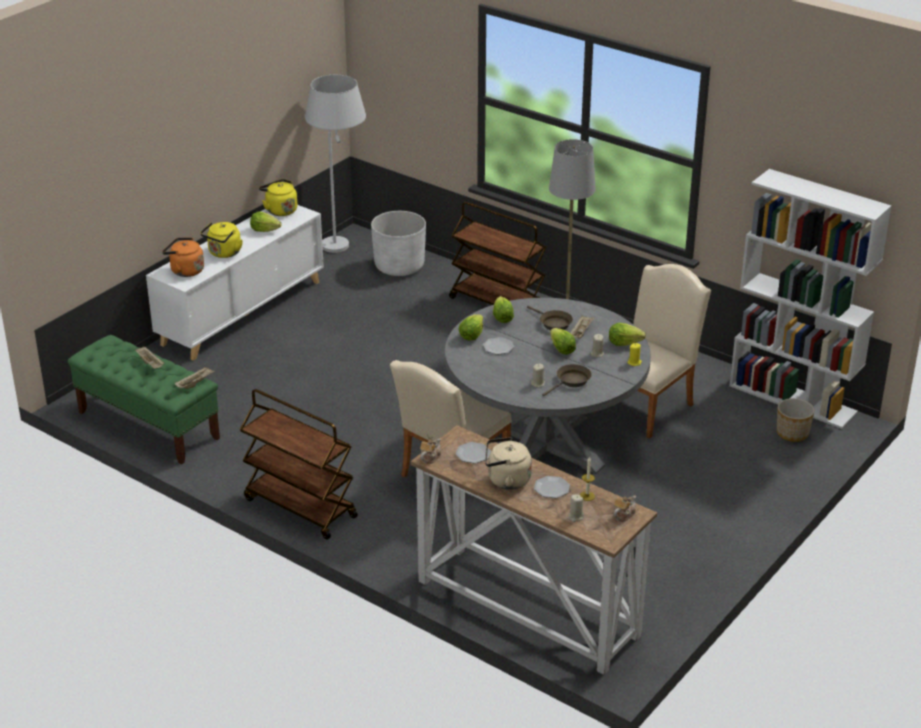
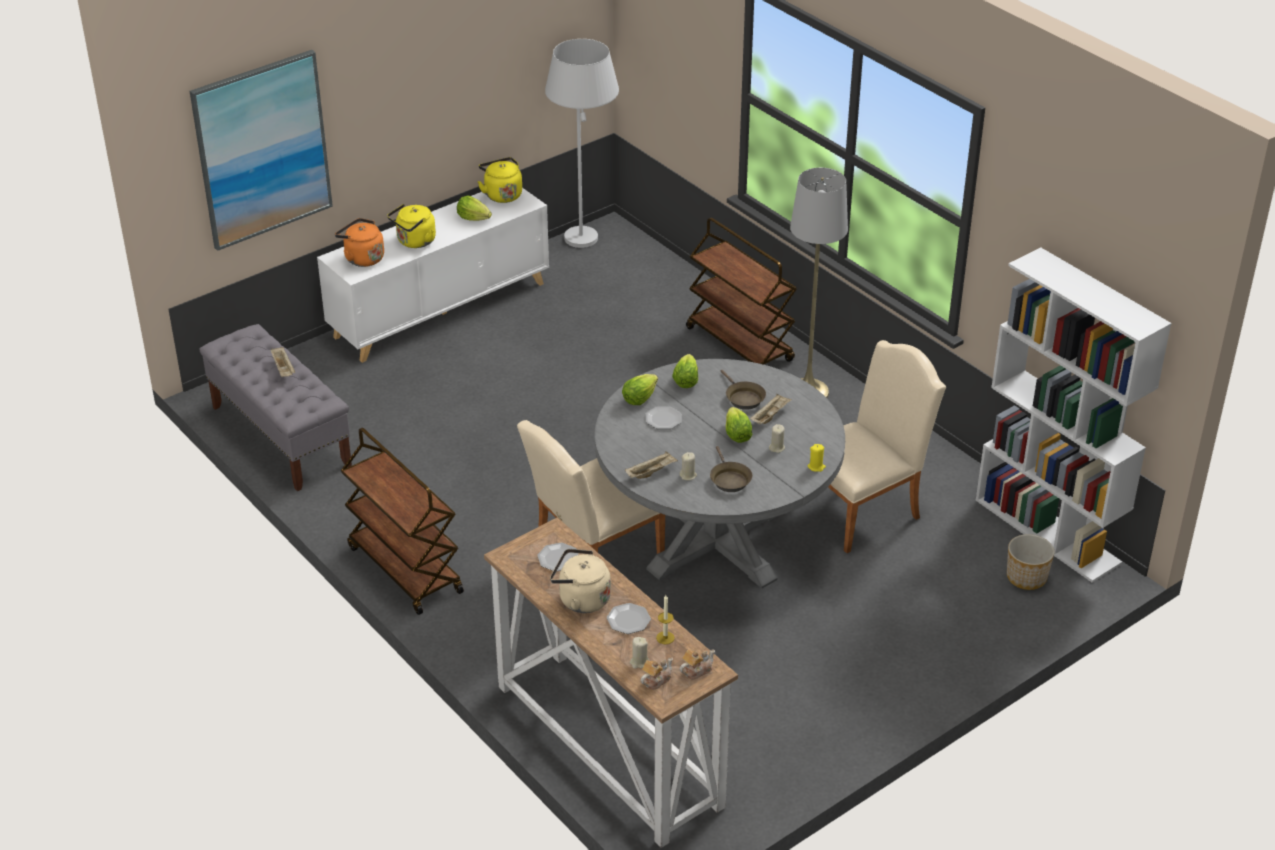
camera: 15 degrees right, 5 degrees up
green bench [68,335,220,465] -> grey bench [200,324,352,491]
beige tray [175,366,215,389] -> beige tray moved to [625,451,678,479]
white planter [371,211,426,276] -> none
teapot [420,438,441,464] -> teapot moved to [640,657,673,690]
brown frying pan [542,364,592,396] -> brown frying pan turned 105 degrees clockwise [710,446,752,492]
lettuce [609,323,646,346] -> none
none -> picture [190,50,333,251]

